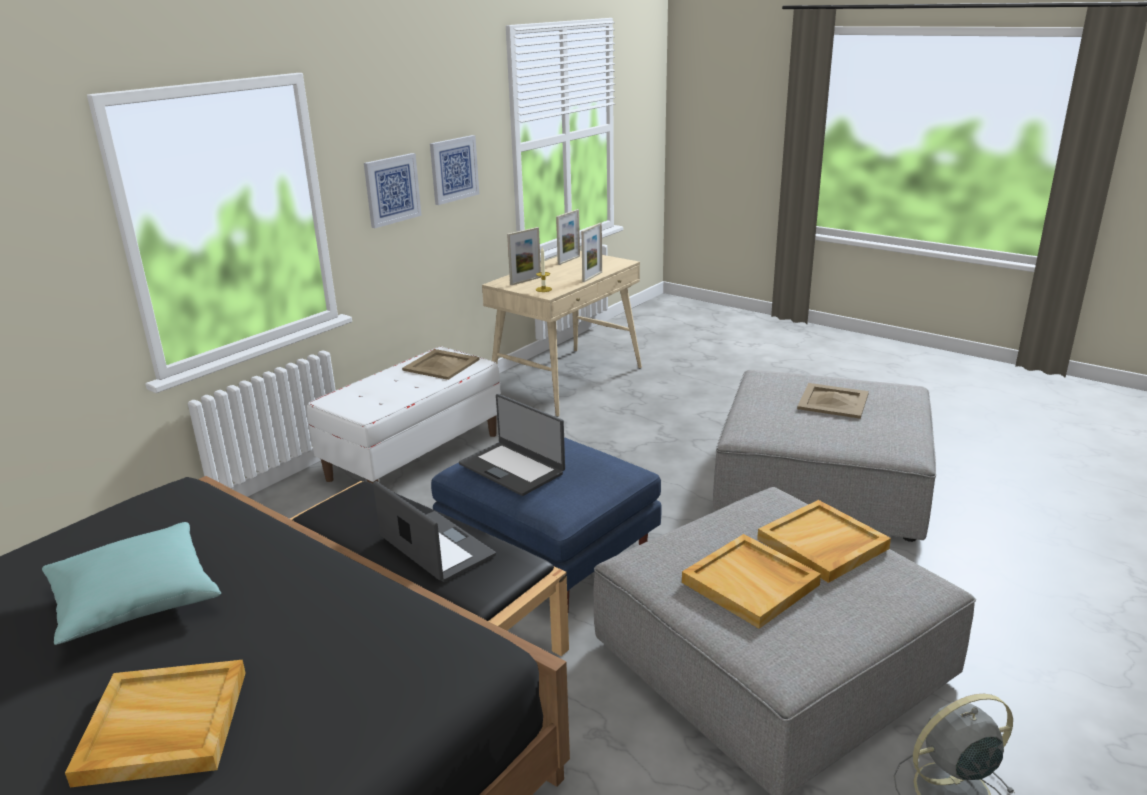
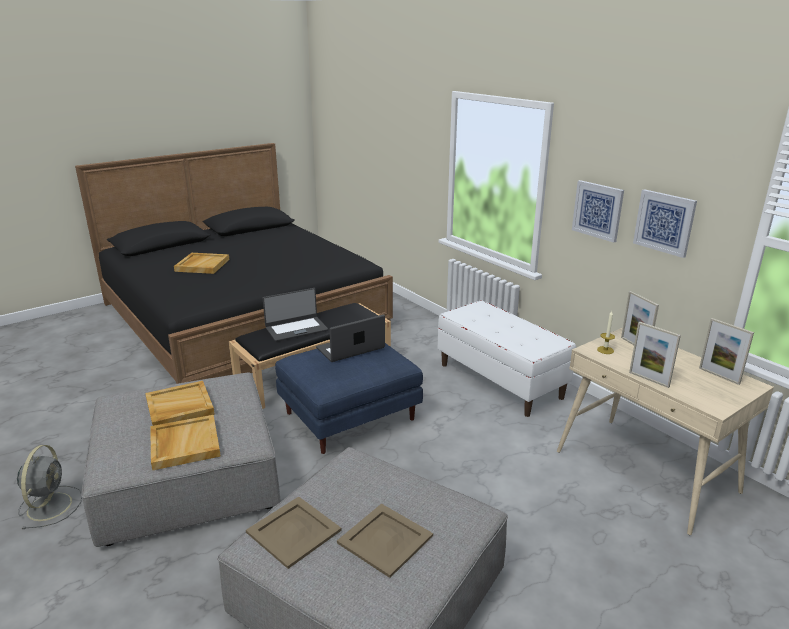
camera: 105 degrees right, 0 degrees up
turquoise pillow [42,522,221,645] -> none
beige tray [402,349,479,380] -> beige tray moved to [246,497,342,569]

